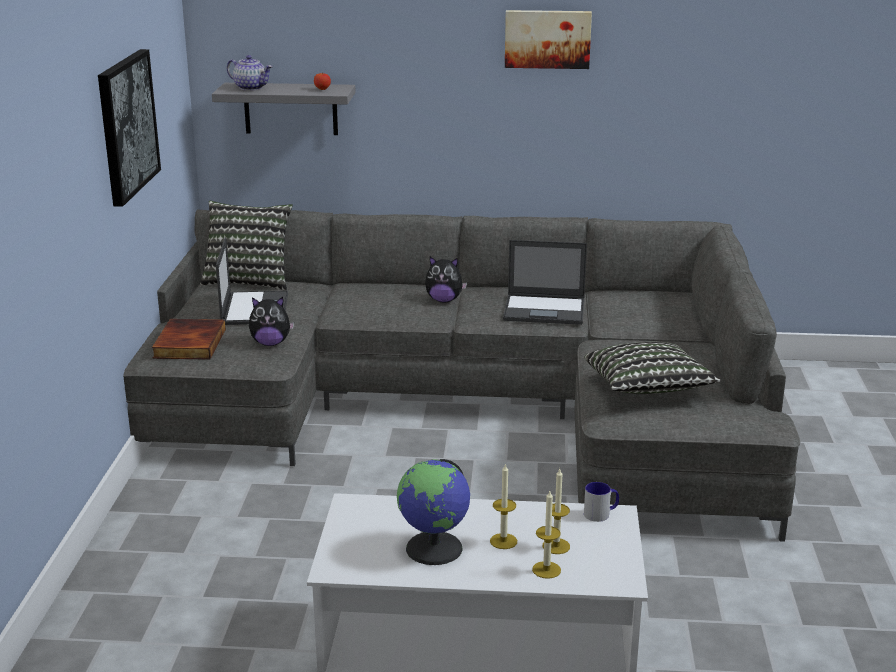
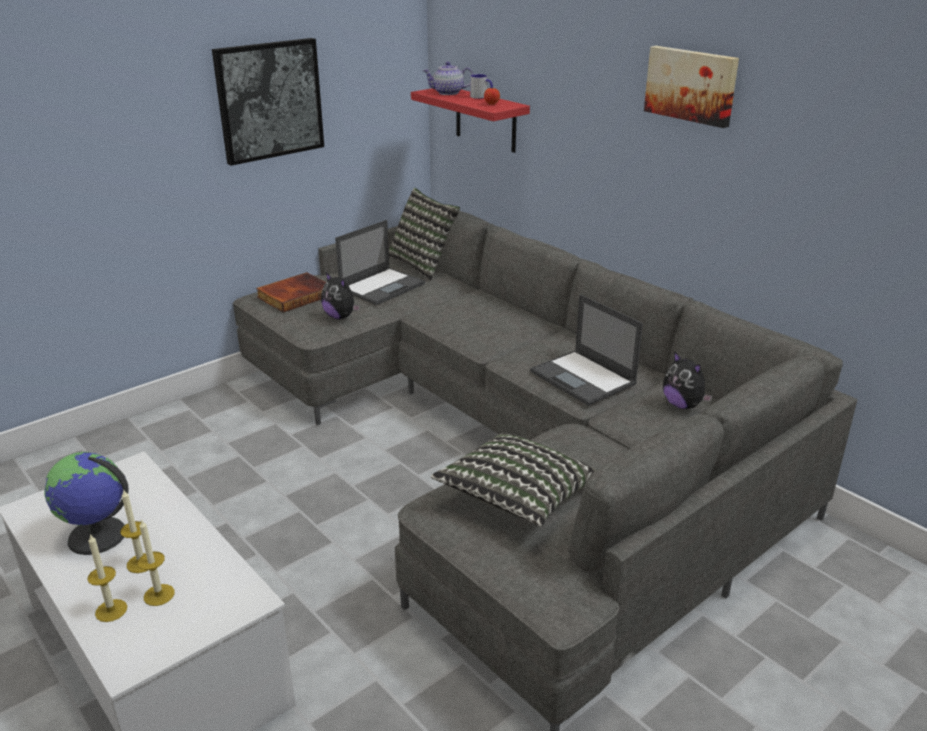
camera: 45 degrees right, 5 degrees up
grey shelf [212,83,356,135] -> red shelf [411,88,530,153]
teapot [227,55,273,91] -> teapot turned 105 degrees clockwise [423,62,474,95]
plush toy [425,257,467,302] -> plush toy moved to [663,351,713,409]
mug [584,482,619,522] -> mug moved to [470,74,493,99]

